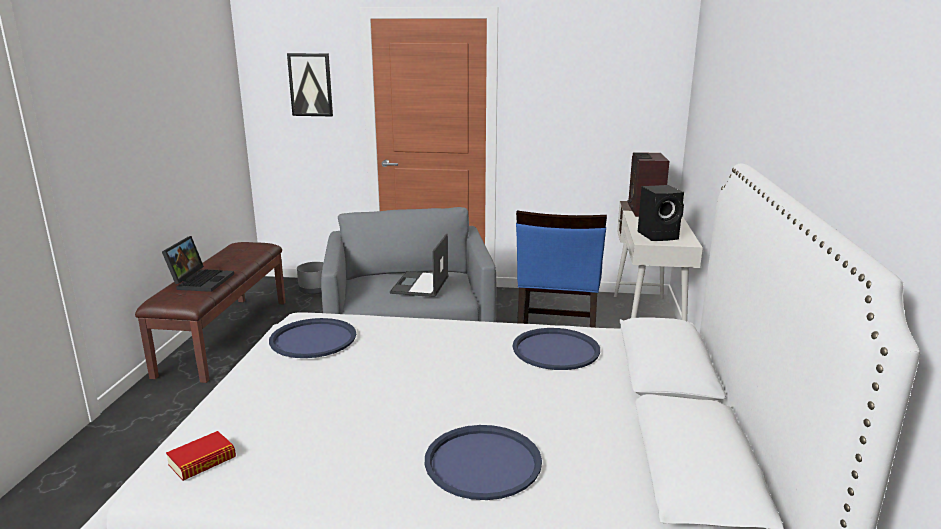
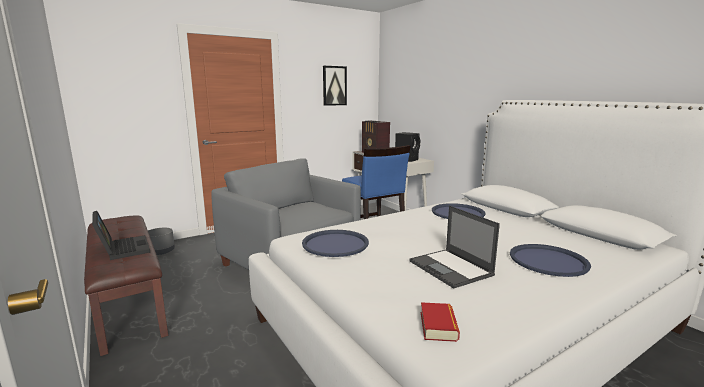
camera: 40 degrees left, 5 degrees down
picture [287,53,333,116] -> picture moved to [323,66,347,106]
laptop [390,233,449,297] -> laptop moved to [409,205,500,289]

